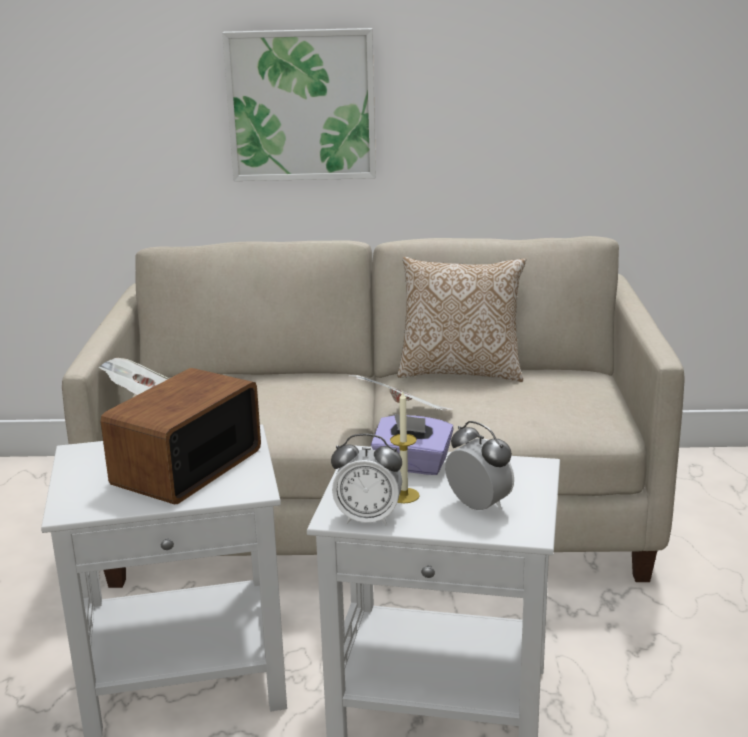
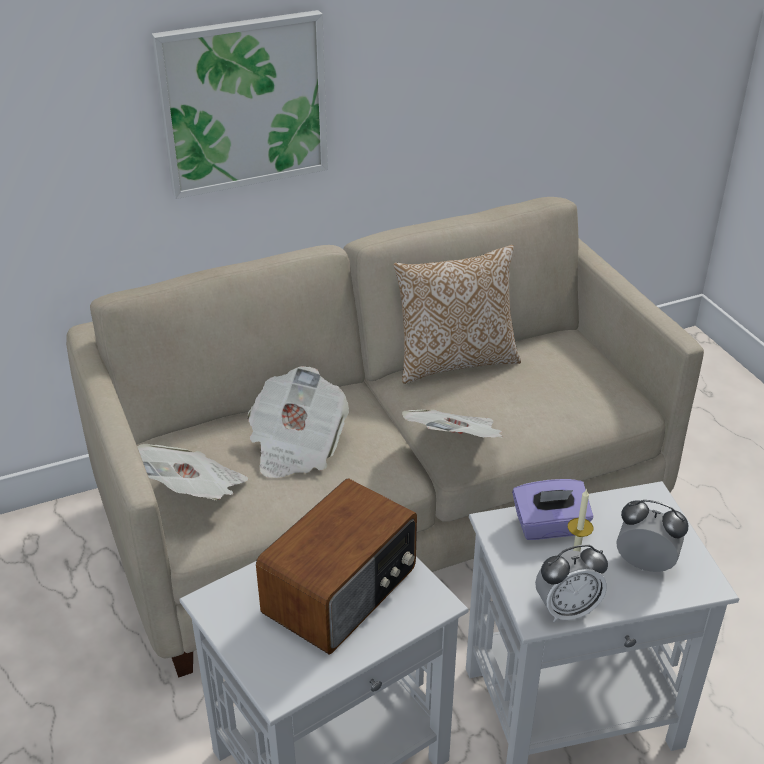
camera: 25 degrees left, 15 degrees up
radio [100,368,261,504] -> radio turned 150 degrees counterclockwise [256,478,417,655]
none -> newspaper [247,366,349,478]

